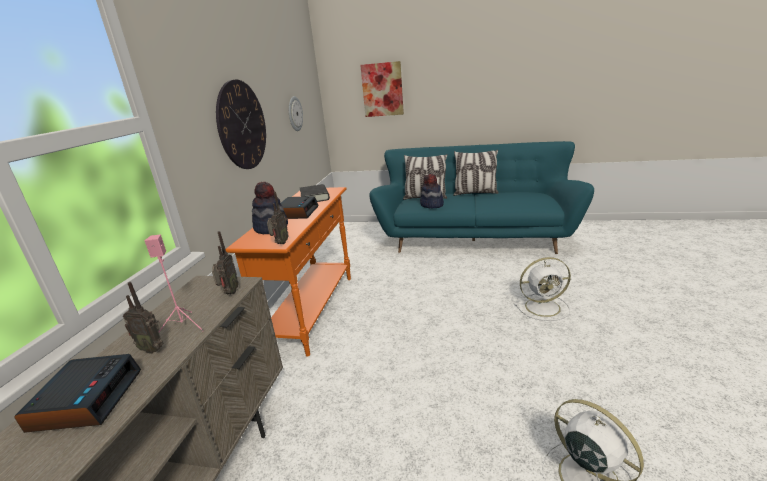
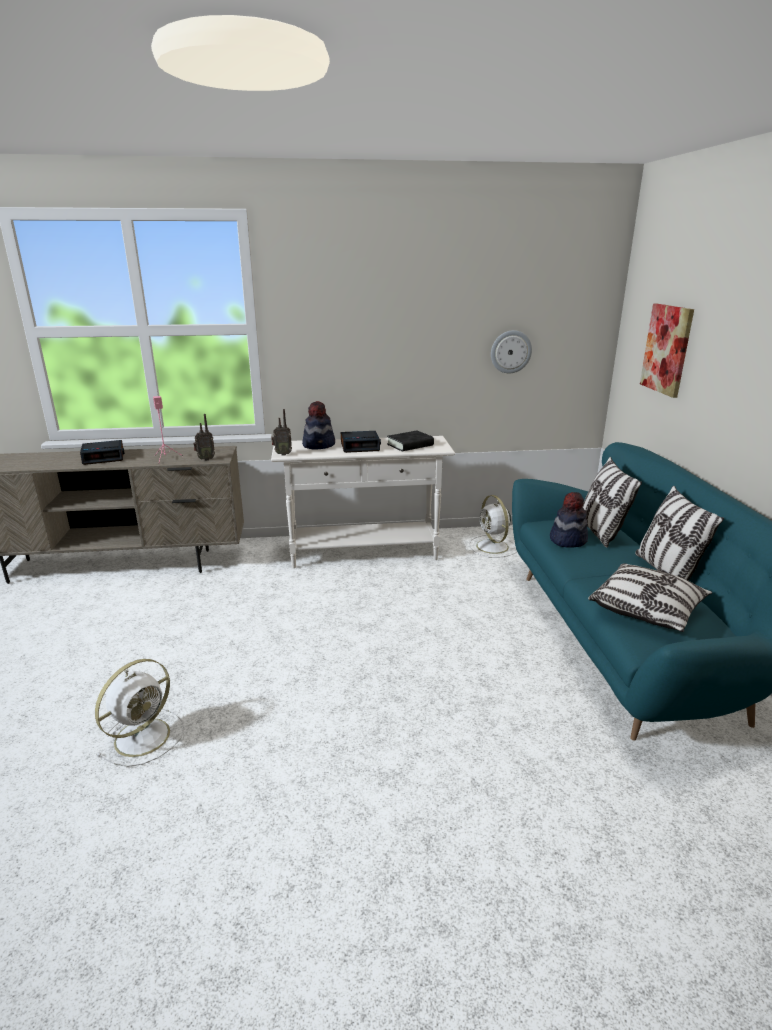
camera: 70 degrees right, 0 degrees up
radio [123,282,163,354] -> none
wall clock [216,79,266,169] -> none
orange console table [226,187,351,357] -> white console table [271,436,455,568]
white fan [514,257,571,321] -> white fan moved to [469,495,517,558]
none -> pillow [588,563,712,632]

